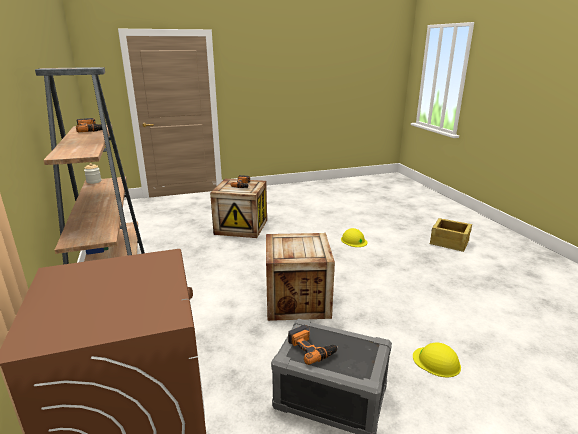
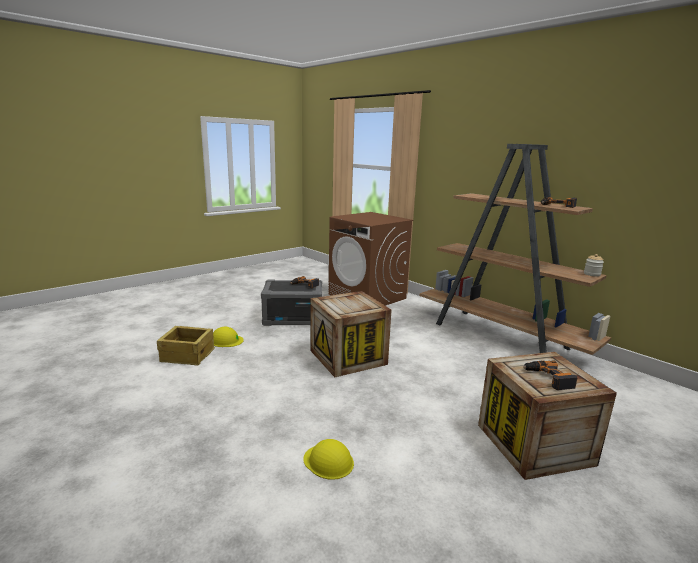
camera: 155 degrees right, 5 degrees down
crate [429,218,472,252] -> crate moved to [157,326,215,366]

